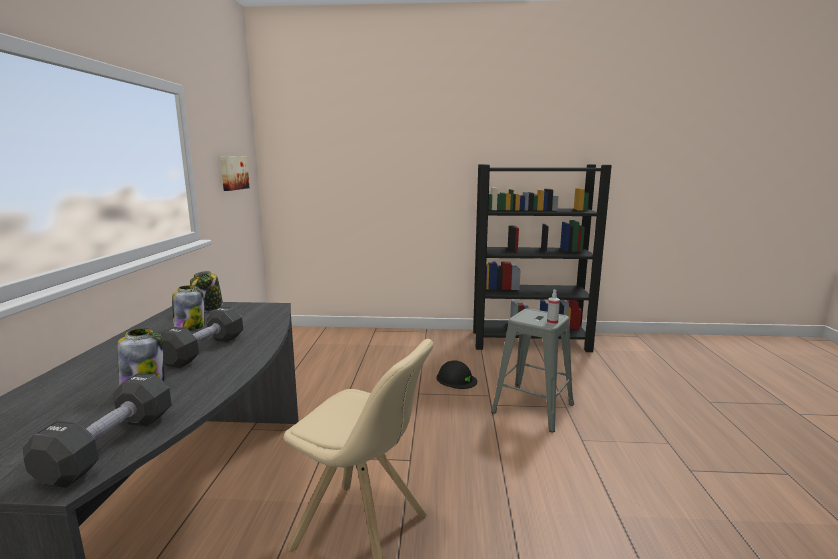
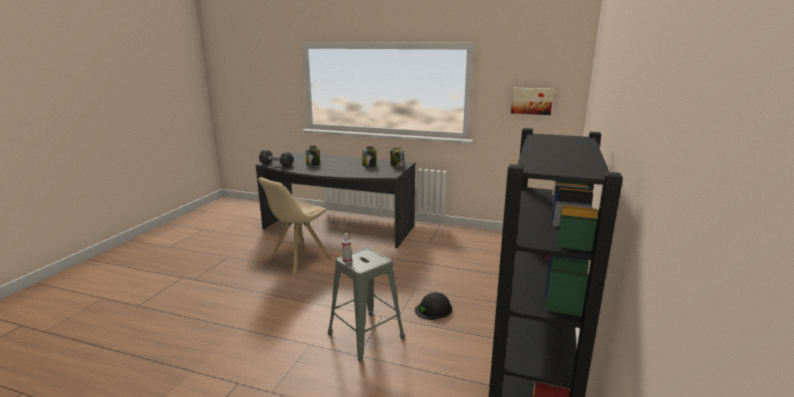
camera: 105 degrees right, 5 degrees up
black dumbbell [161,307,243,368] -> none

